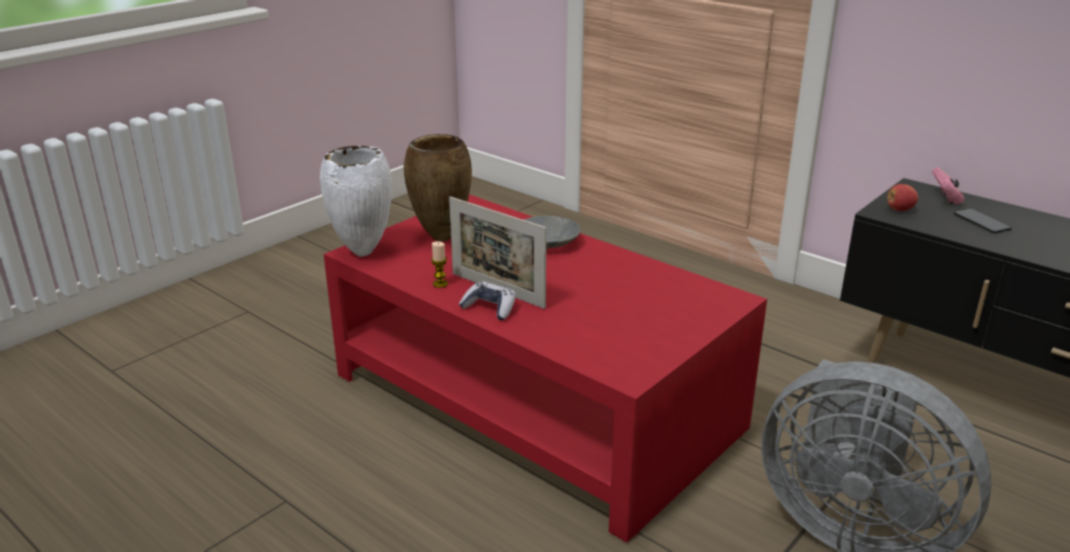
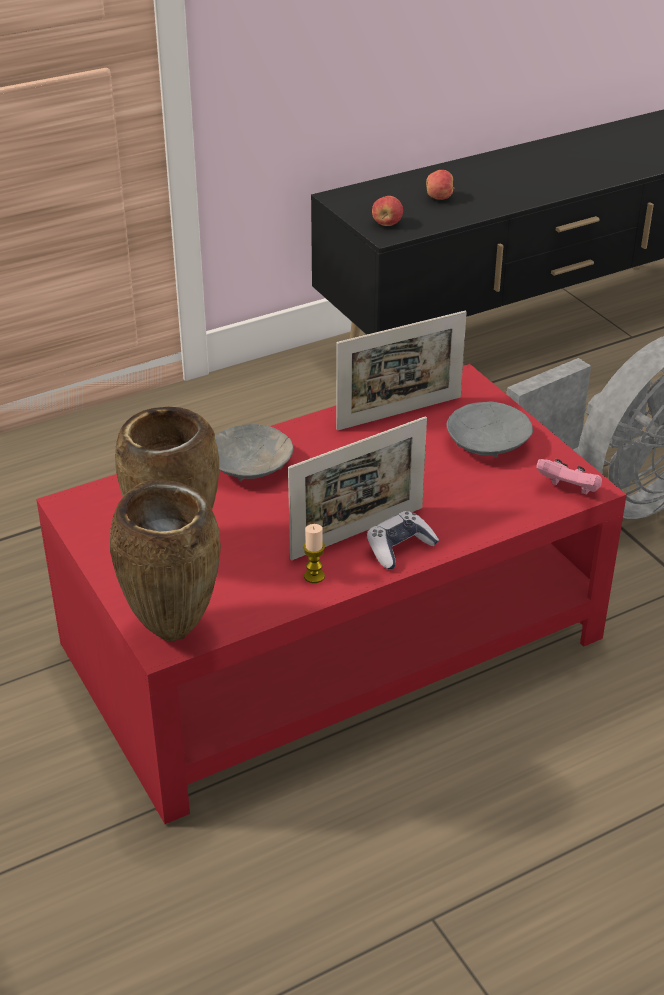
camera: 70 degrees left, 10 degrees up
white vase [320,146,392,257] -> brown vase [110,480,221,641]
pink game controller [932,167,965,205] -> pink game controller moved to [536,459,602,494]
phone [954,208,1012,233] -> apple [426,170,455,200]
none -> picture frame [336,311,467,431]
none -> grey bowl [446,401,533,458]

